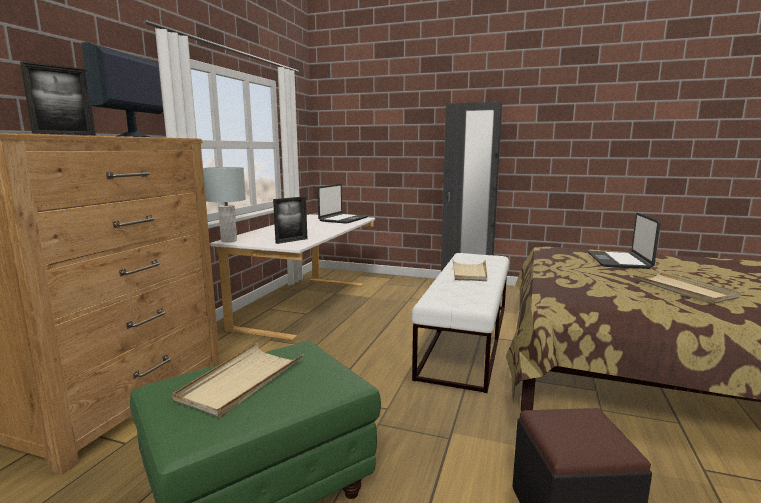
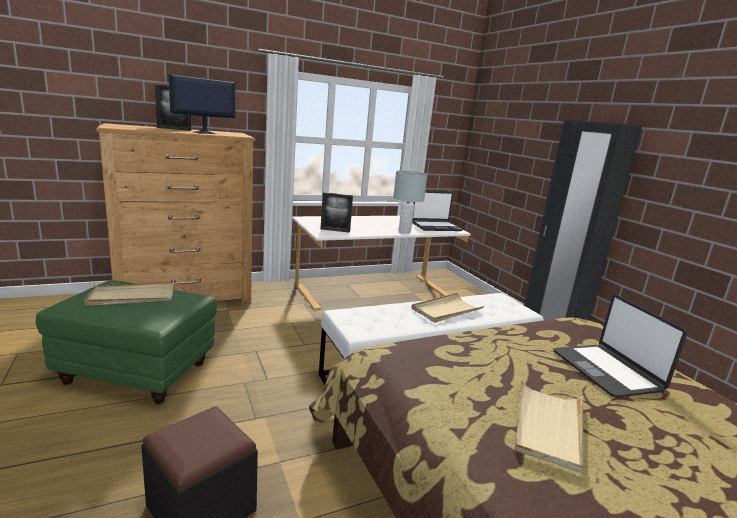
camera: 45 degrees right, 5 degrees up
grey table lamp [203,167,246,242] -> grey table lamp moved to [393,170,428,233]
laptop [588,212,661,269] -> laptop turned 75 degrees counterclockwise [554,294,687,398]

